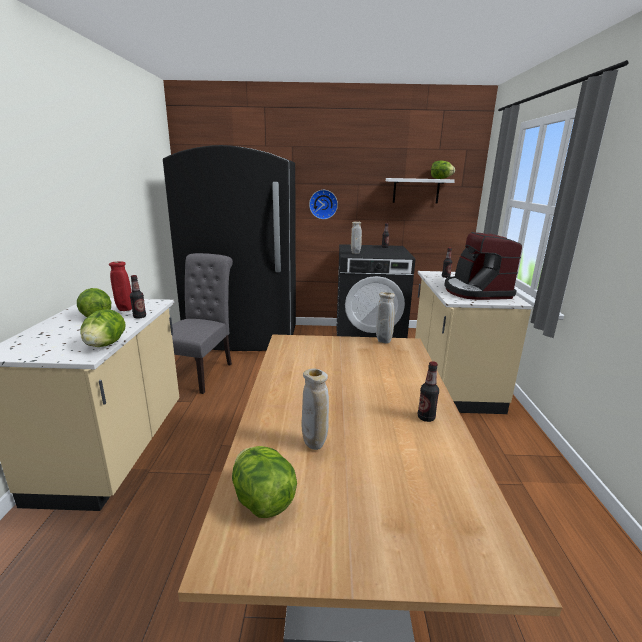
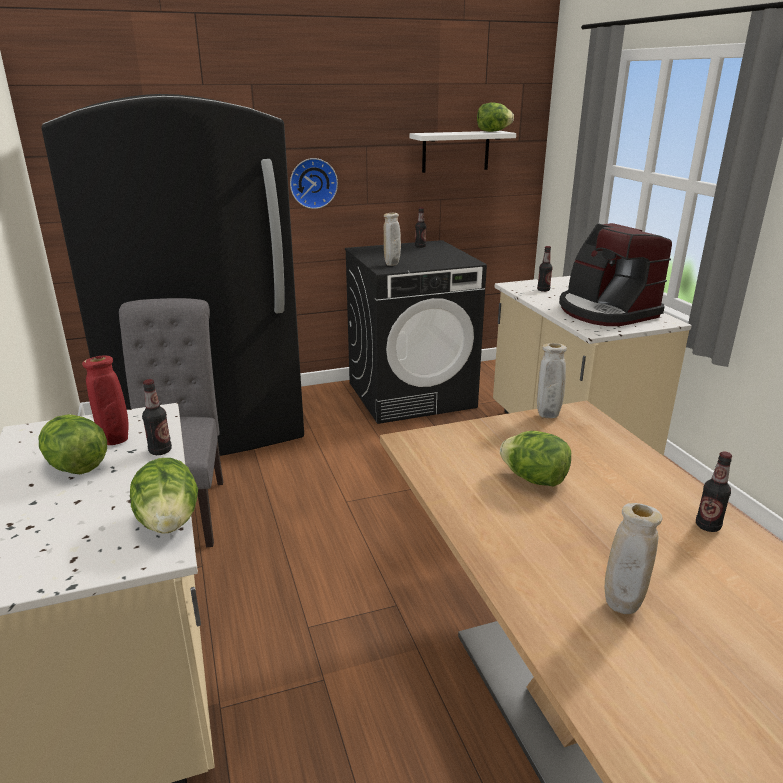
camera: 20 degrees left, 5 degrees up
lettuce [232,446,297,518] -> lettuce moved to [500,431,571,487]

